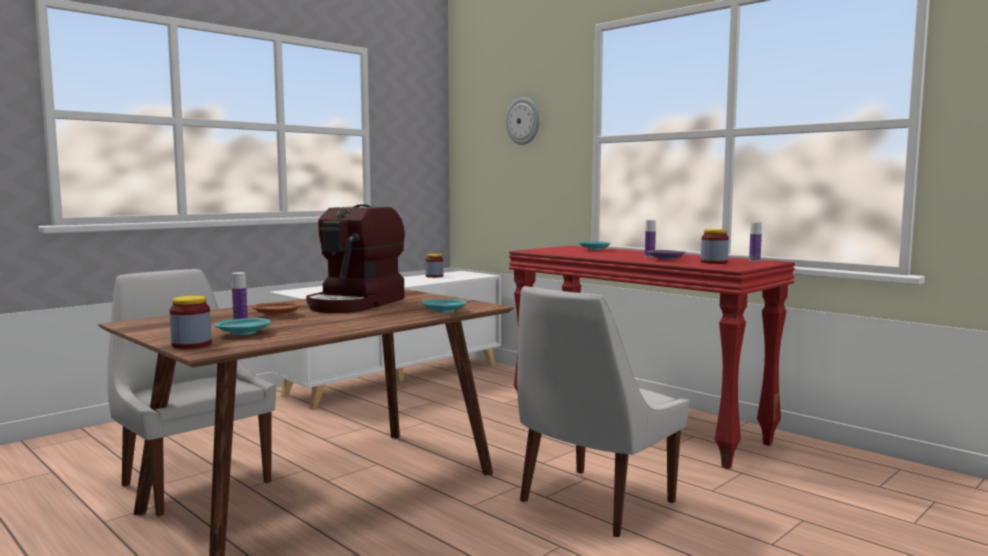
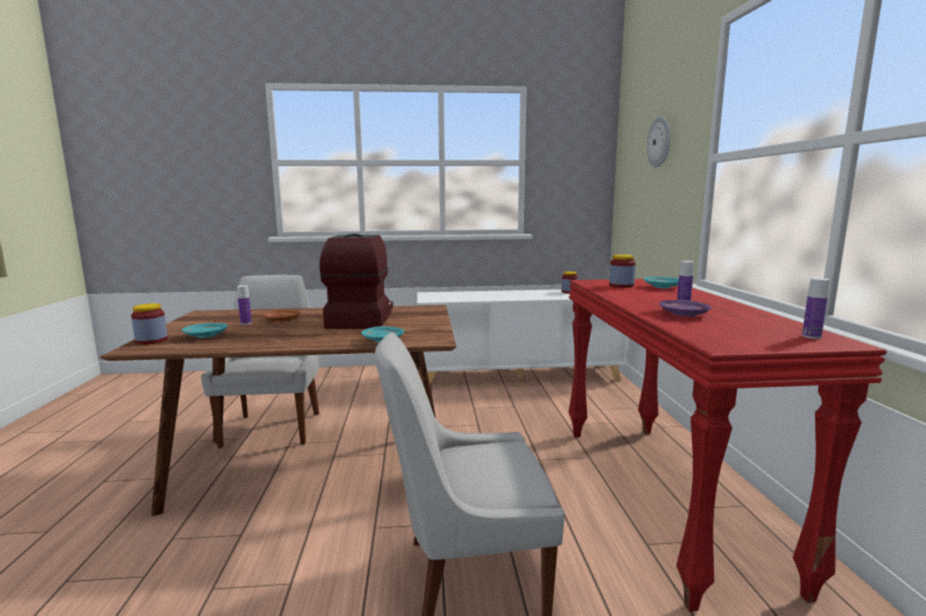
camera: 40 degrees right, 5 degrees up
coffee machine [306,204,405,313] -> coffee machine turned 120 degrees clockwise [319,234,393,329]
jar [701,229,729,264] -> jar moved to [609,255,636,288]

